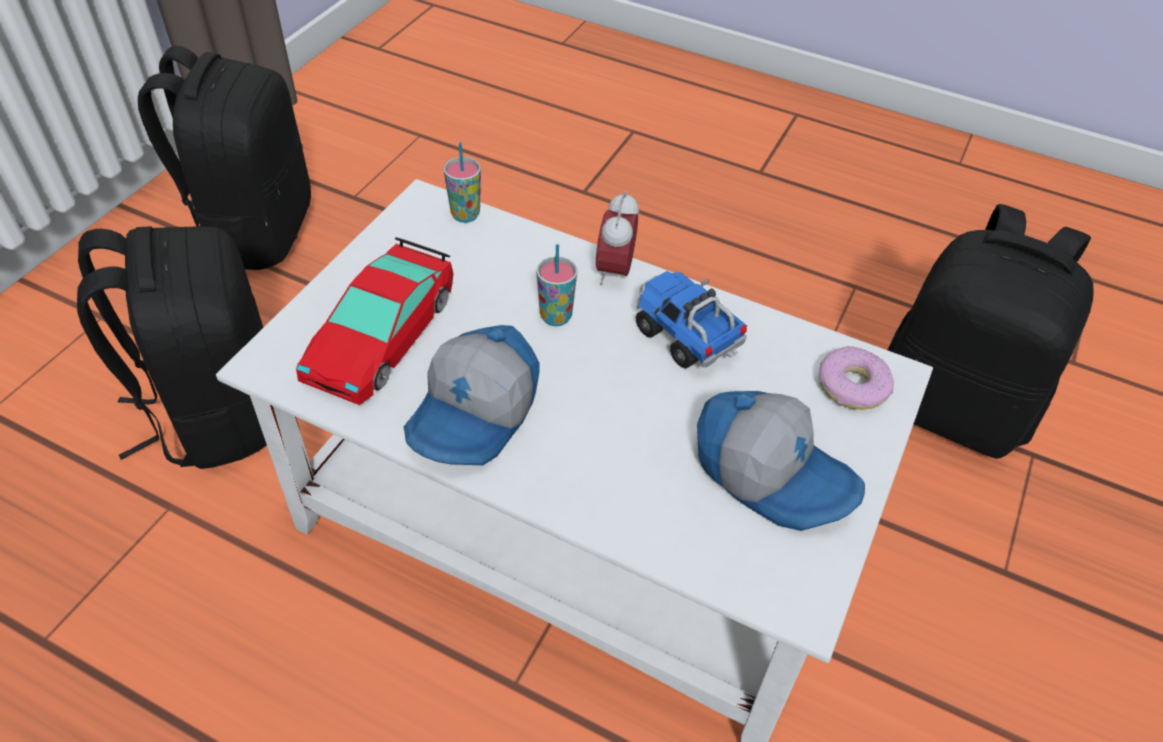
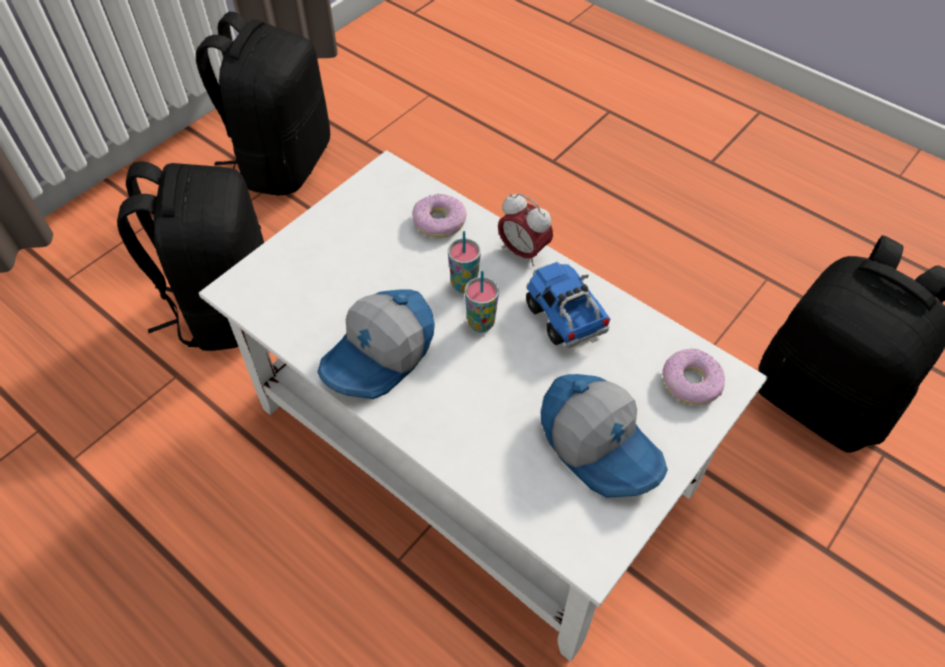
camera: 15 degrees right, 5 degrees up
toy car [296,237,454,405] -> none
cup [444,142,481,223] -> cup moved to [465,271,499,332]
alarm clock [596,191,639,285] -> alarm clock turned 75 degrees counterclockwise [498,193,553,266]
none -> donut [412,194,466,238]

